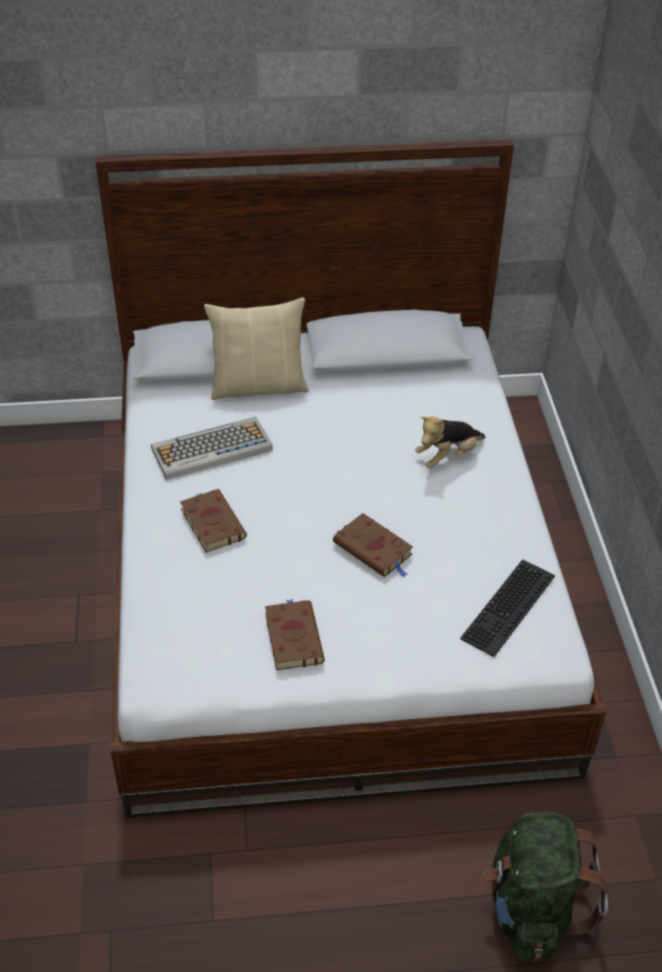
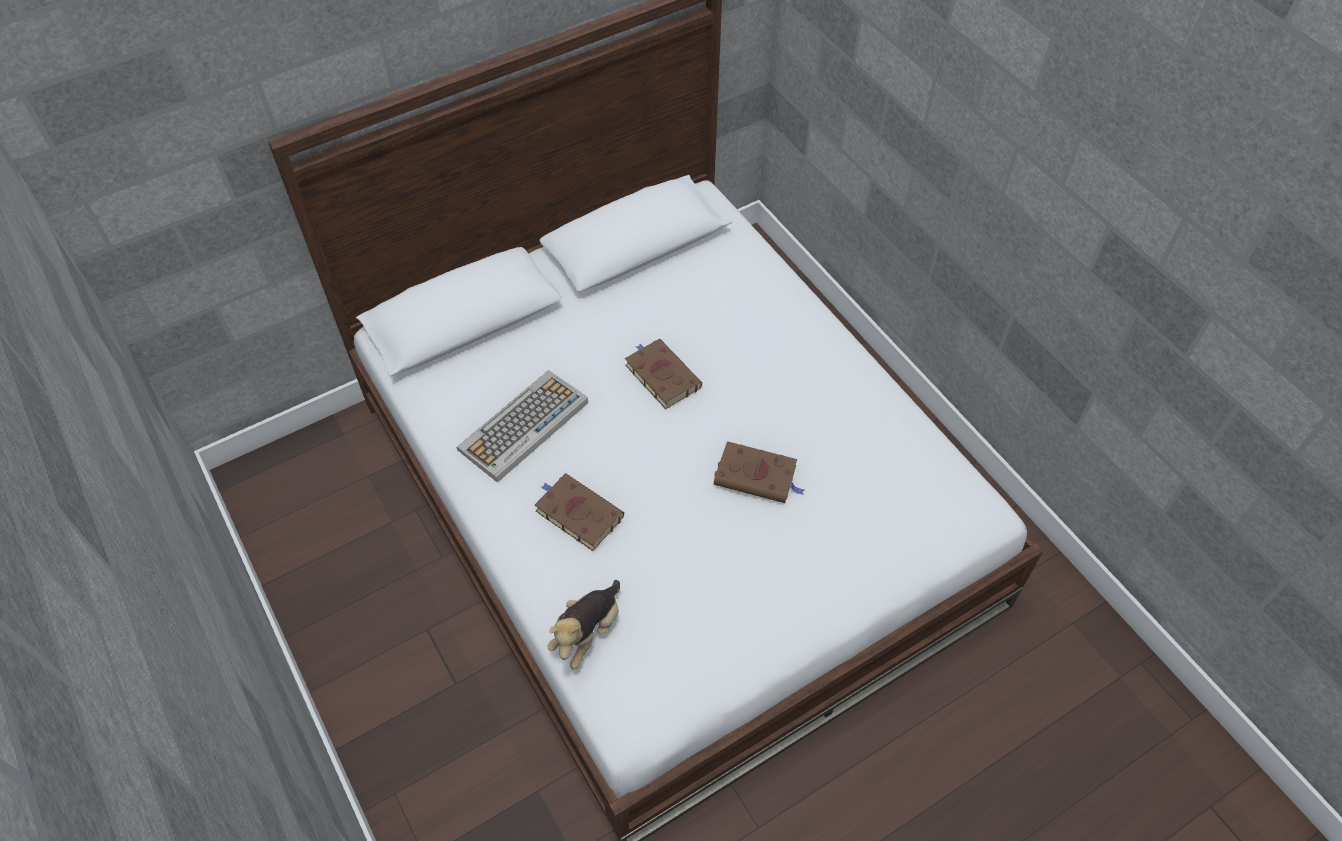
camera: 25 degrees left, 10 degrees up
beige pillow [204,297,309,400] -> none
brown book [265,599,325,670] -> brown book moved to [625,339,702,409]
plush toy [415,416,485,468] -> plush toy moved to [547,580,620,670]
keyboard [460,559,555,657] -> none
green backpack [483,811,608,961] -> none

